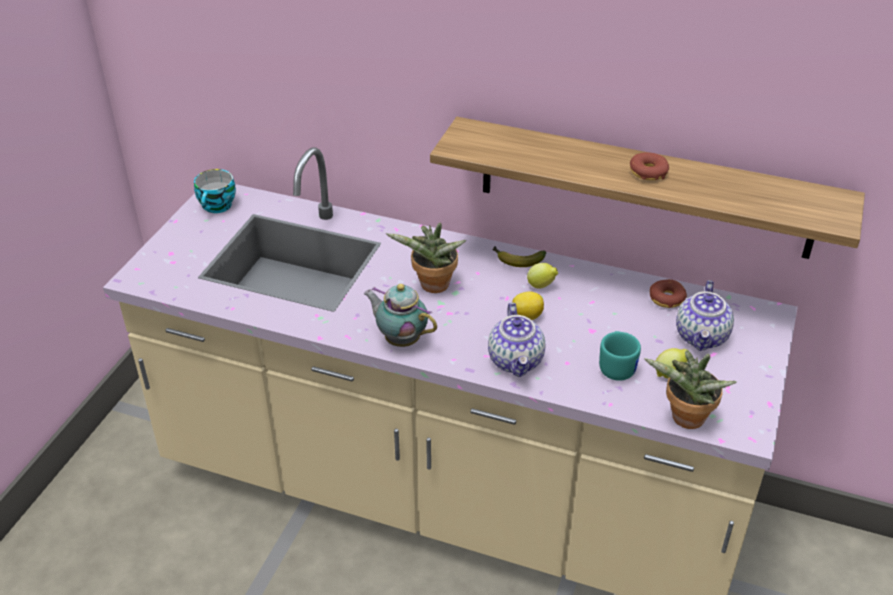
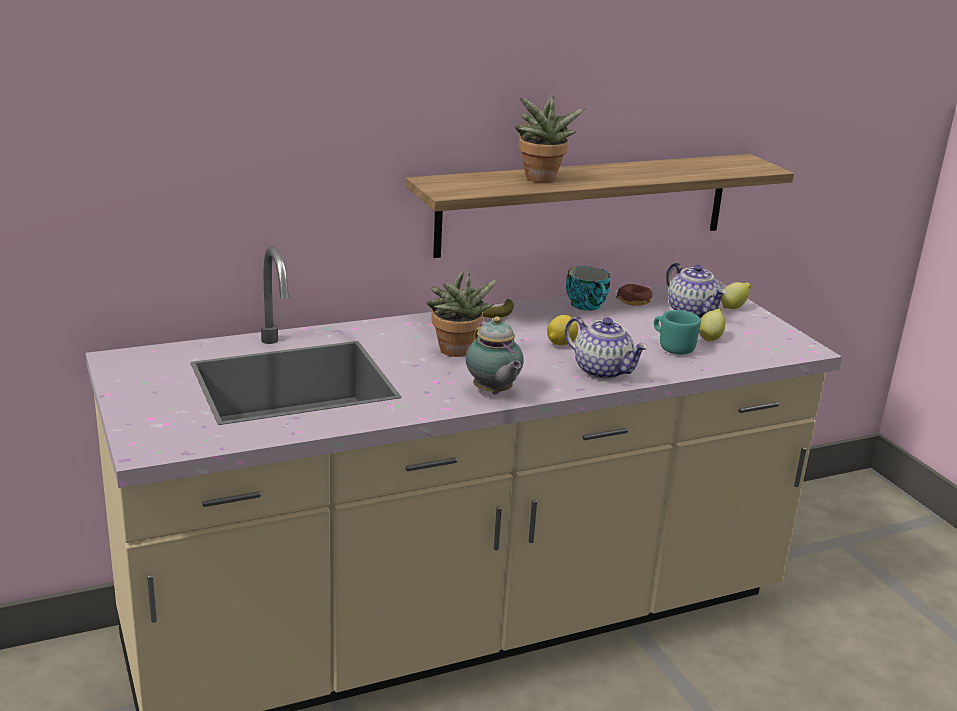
camera: 45 degrees left, 15 degrees down
cup [194,169,236,213] -> cup moved to [566,266,610,311]
teapot [364,284,437,347] -> teapot turned 105 degrees counterclockwise [466,316,524,394]
lemon [527,263,558,289] -> lemon moved to [721,282,751,309]
donut [630,152,669,180] -> none
potted plant [644,350,737,429] -> potted plant moved to [515,92,585,183]

